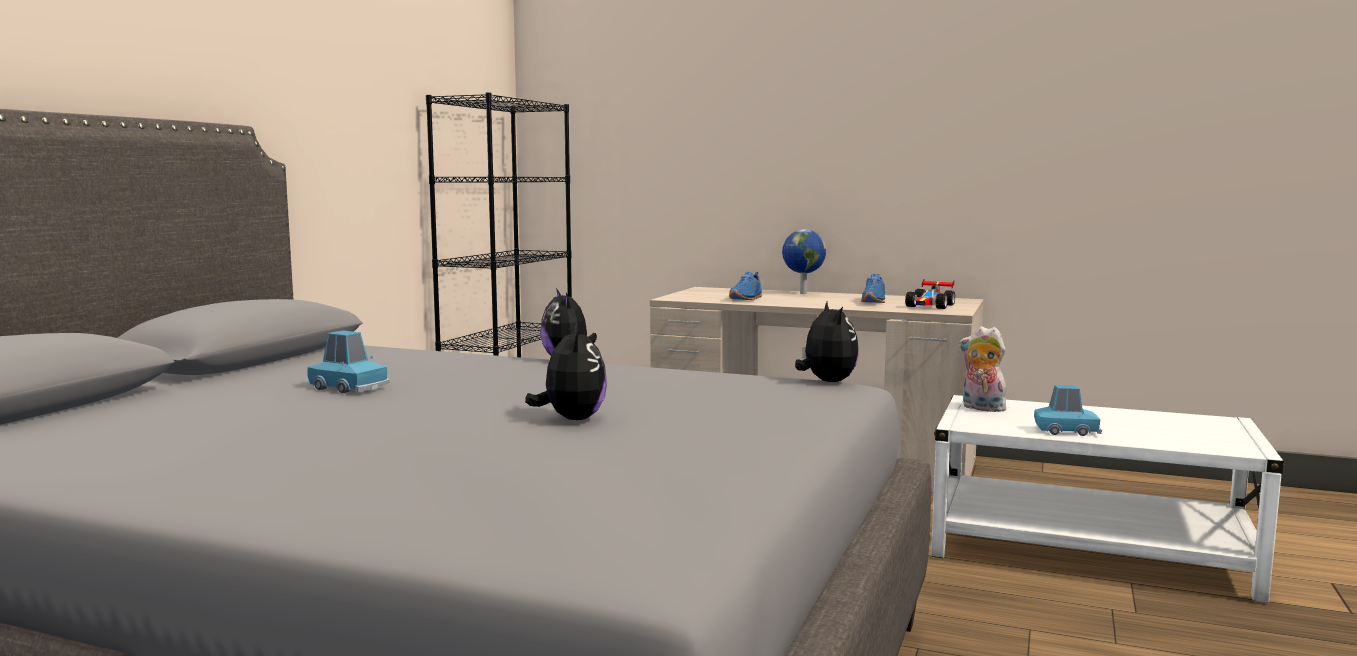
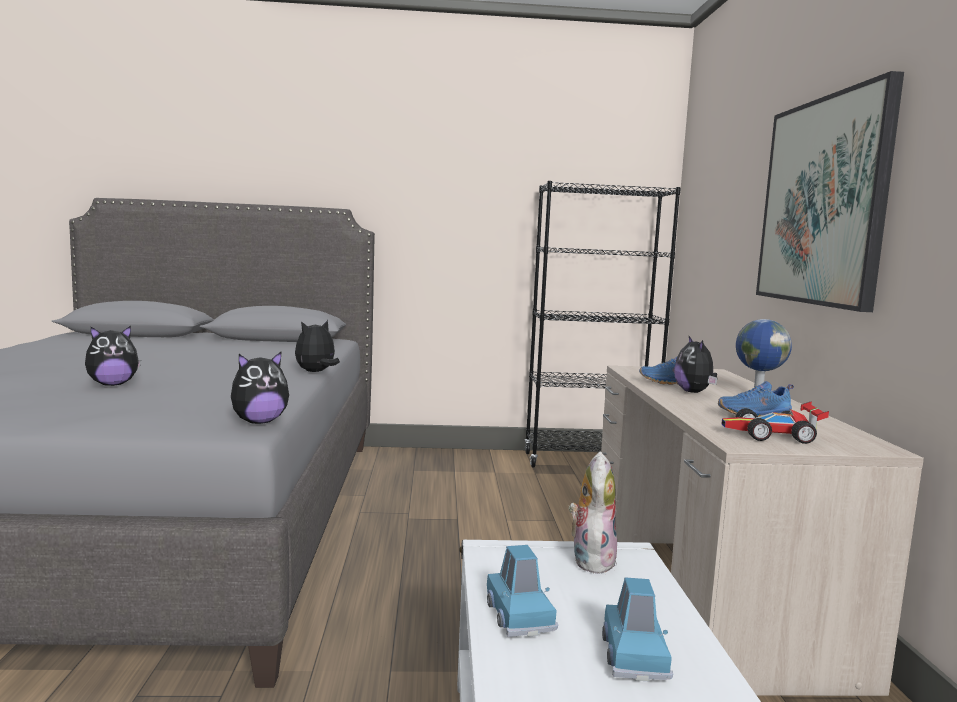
camera: 65 degrees right, 0 degrees up
blue toy car [307,330,390,393] -> blue toy car moved to [602,577,673,681]
none -> plush toy [674,336,717,393]
none -> picture [756,71,904,312]

